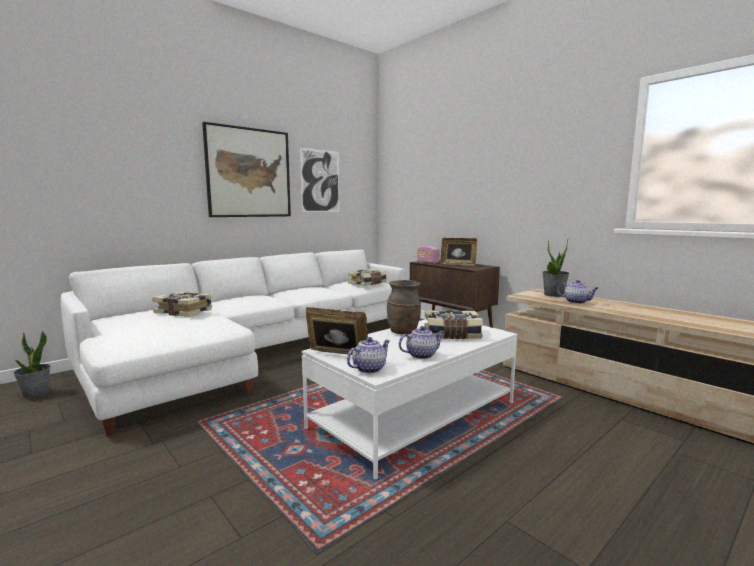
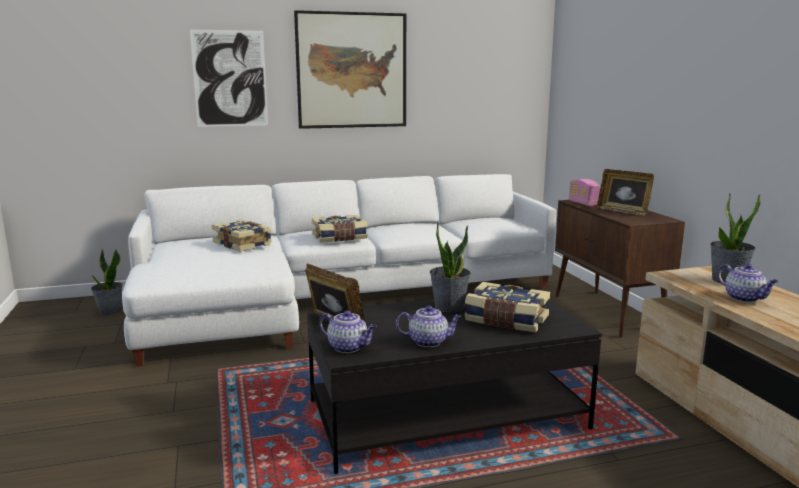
camera: 25 degrees right, 5 degrees up
picture [300,148,339,212] -> picture moved to [190,29,268,127]
white coffee table [302,319,518,480] -> black coffee table [307,289,602,474]
teapot [347,337,390,373] -> teapot turned 45 degrees clockwise [319,310,377,353]
book [348,269,387,286] -> book moved to [312,215,368,243]
brown vase [387,280,421,334] -> potted plant [430,222,471,312]

